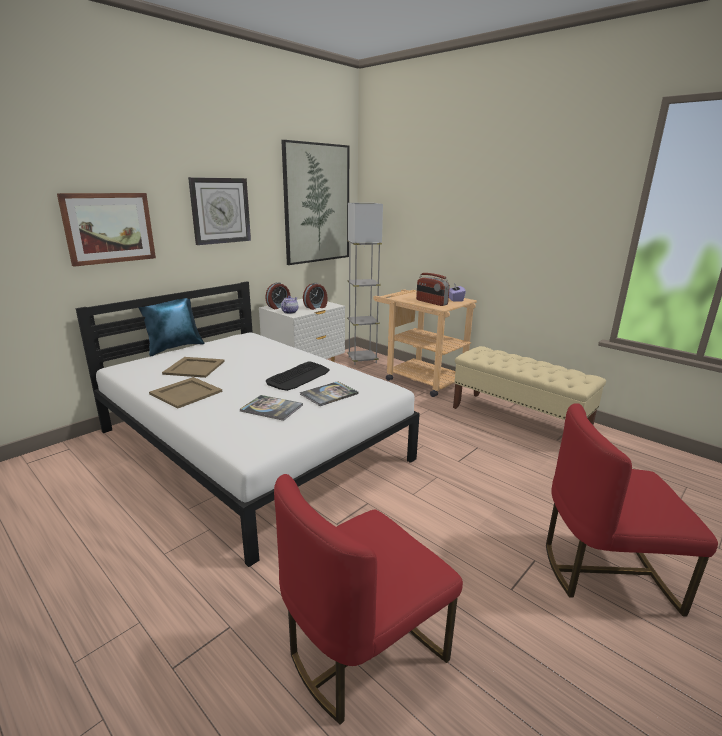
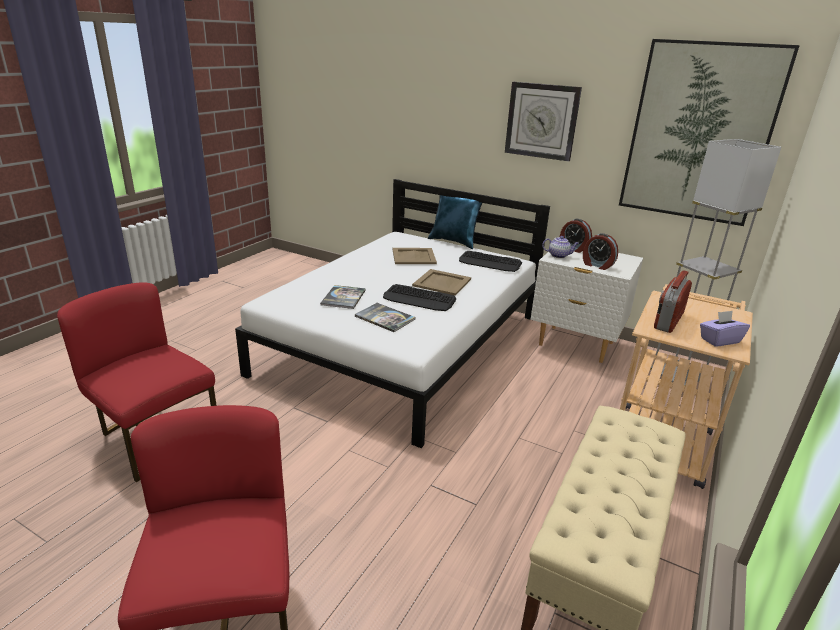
camera: 75 degrees right, 5 degrees up
picture [57,193,156,267] -> none
beige tray [149,377,222,409] -> beige tray moved to [412,269,471,296]
none -> keyboard [459,251,522,272]

